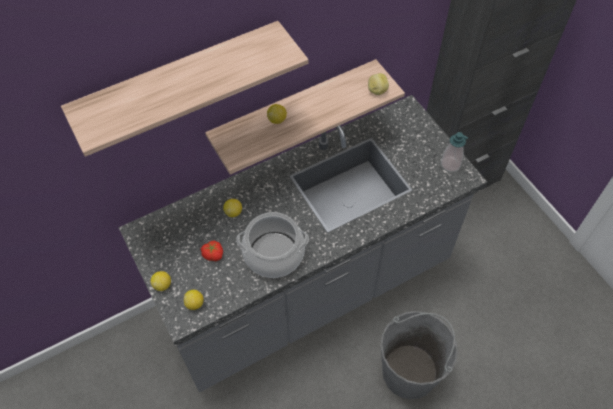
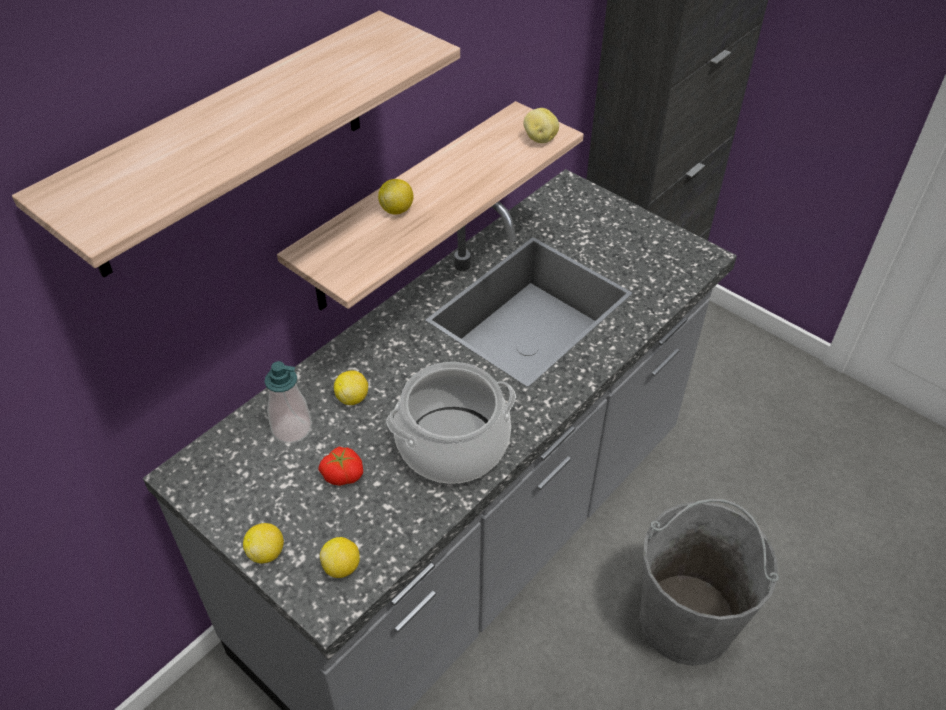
camera: 20 degrees left, 10 degrees down
soap dispenser [441,132,468,172] -> soap dispenser moved to [264,361,312,443]

